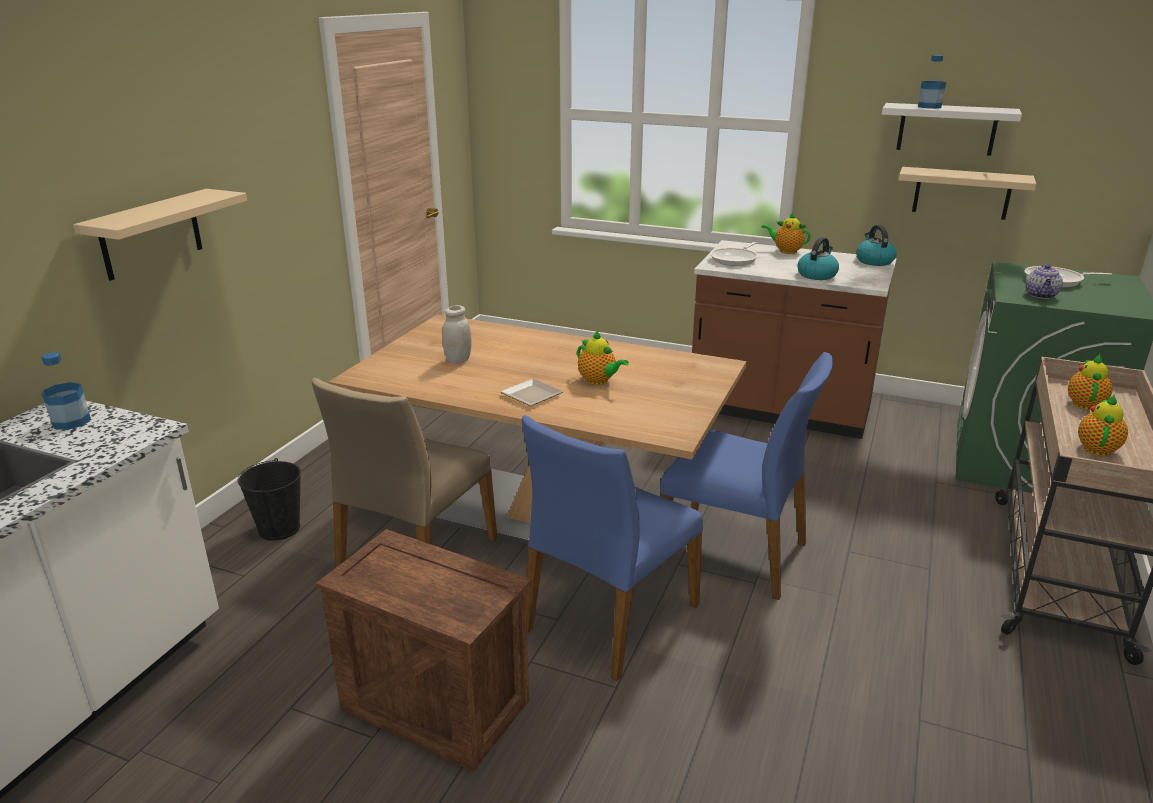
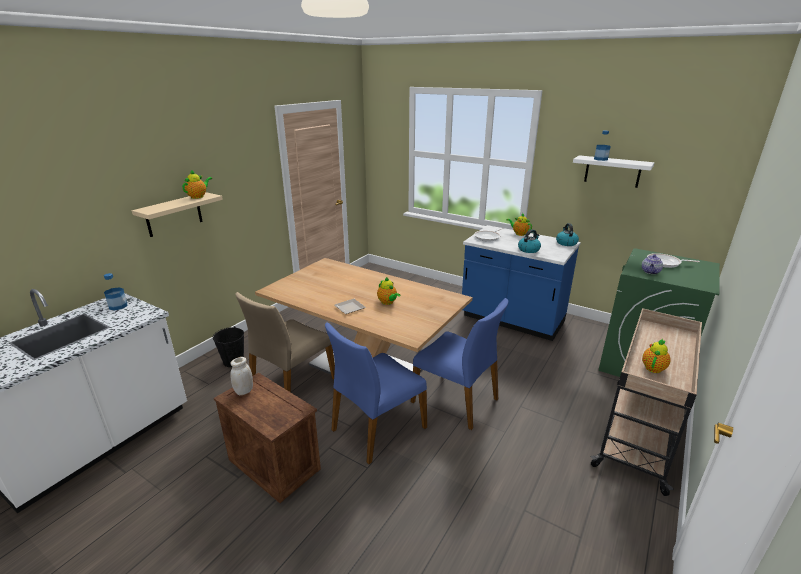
camera: 10 degrees right, 0 degrees up
white jar [442,305,471,364] -> white jar moved to [230,357,253,395]
brown counter [692,240,897,439] -> blue counter [462,225,581,341]
beige shelf [899,167,1036,220] -> none
teapot [1068,354,1112,410] -> teapot moved to [182,169,212,199]

